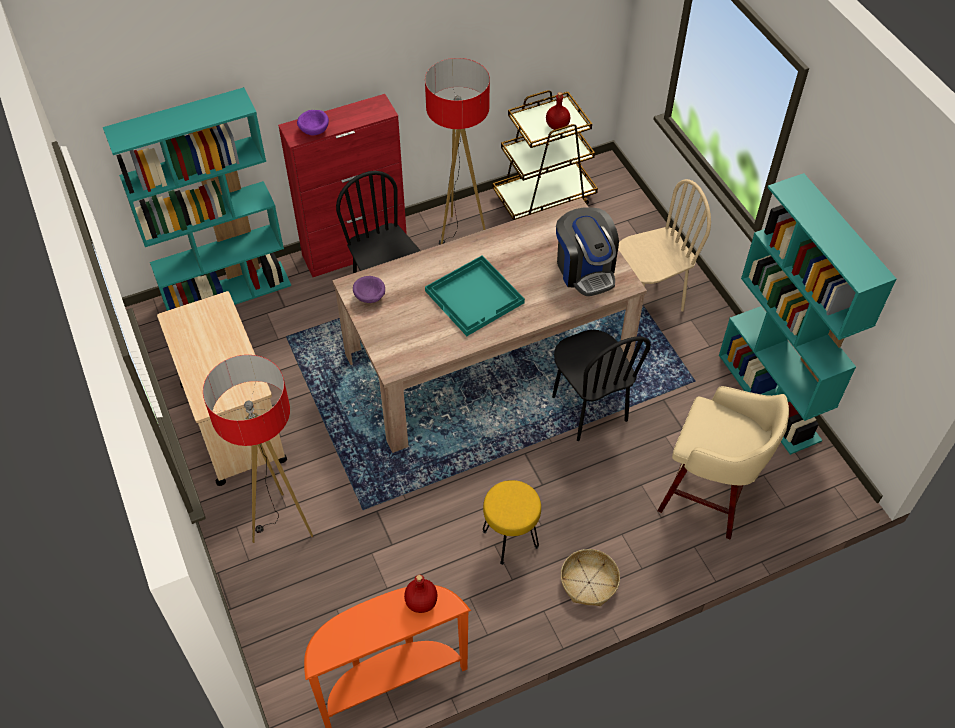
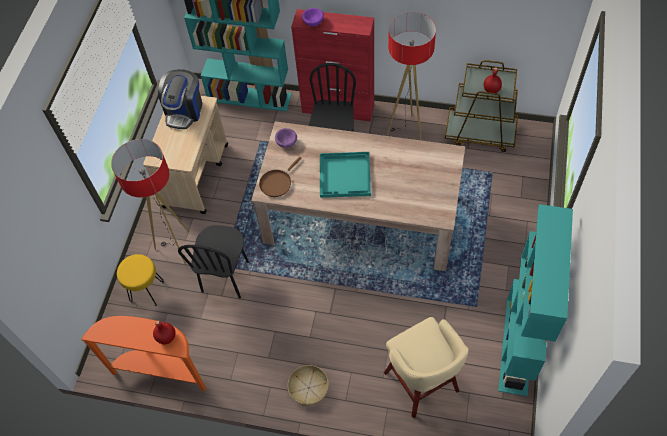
camera: 40 degrees right, 5 degrees up
yellow stool [483,480,541,565] -> yellow stool moved to [117,254,164,306]
black chair [552,330,651,441] -> black chair moved to [178,225,249,298]
coffee machine [556,207,619,296] -> coffee machine moved to [158,69,202,129]
beige chair [618,179,711,312] -> none
none -> brown frying pan [259,157,301,197]

